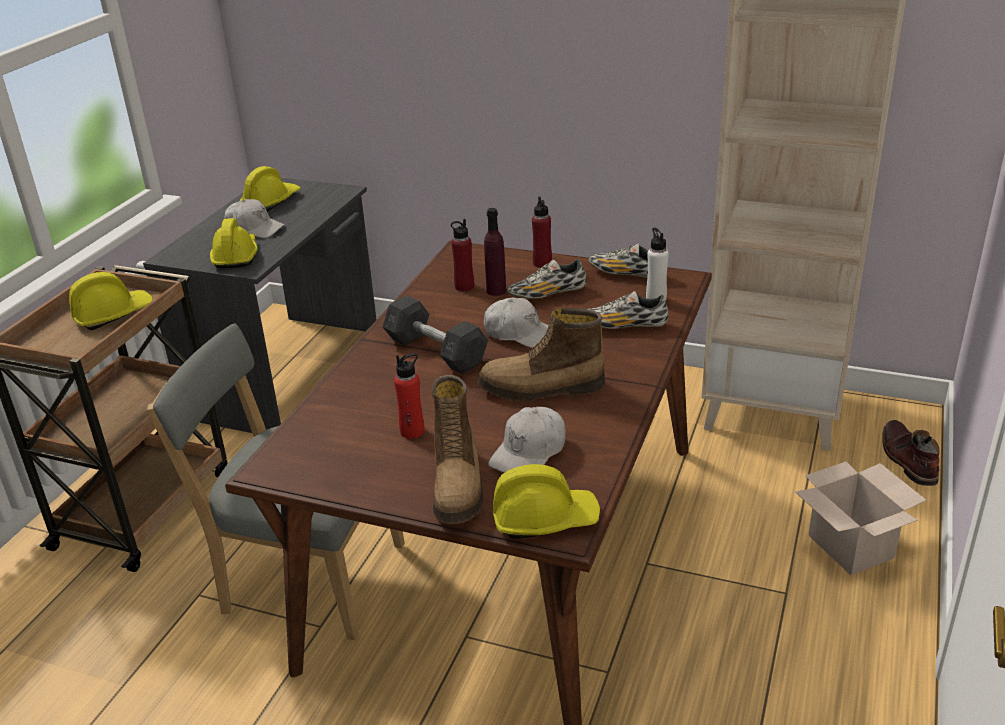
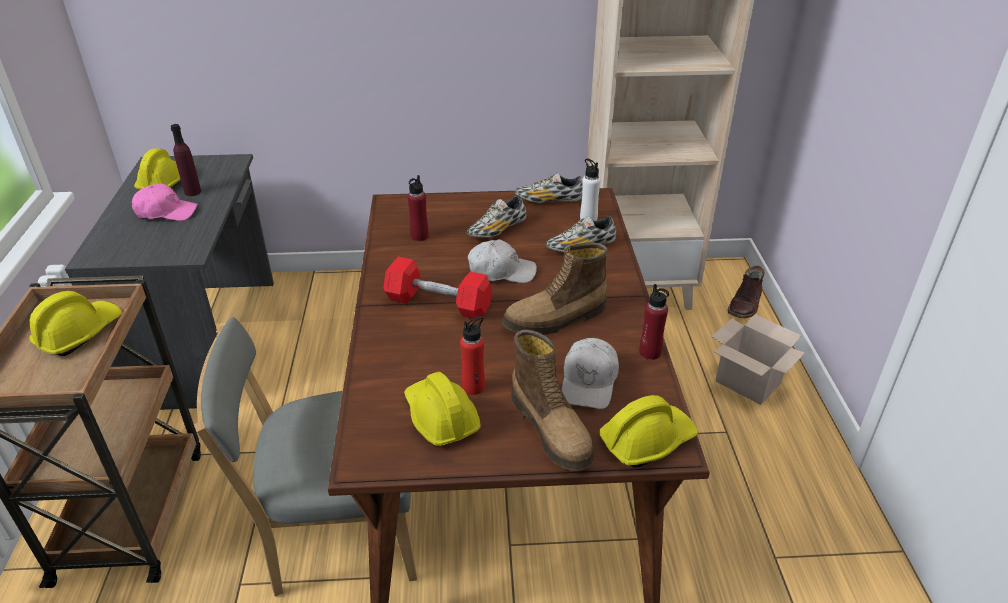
camera: 25 degrees left, 5 degrees up
yellow hard hat [210,218,258,268] -> yellow hard hat moved to [404,372,481,446]
white cap [224,199,285,238] -> pink cap [132,184,198,221]
grey dumbbell [382,295,488,374] -> red dumbbell [384,257,492,319]
purple bottle [484,208,506,296] -> purple bottle moved to [171,124,201,196]
red bottle [532,197,552,268] -> red bottle moved to [639,284,669,360]
brown boot [882,420,939,486] -> brown boot turned 120 degrees counterclockwise [728,266,765,318]

